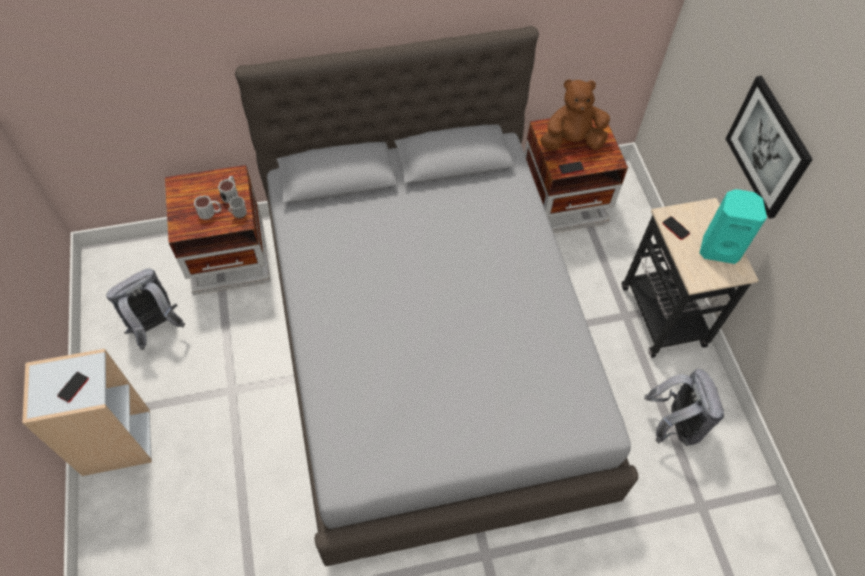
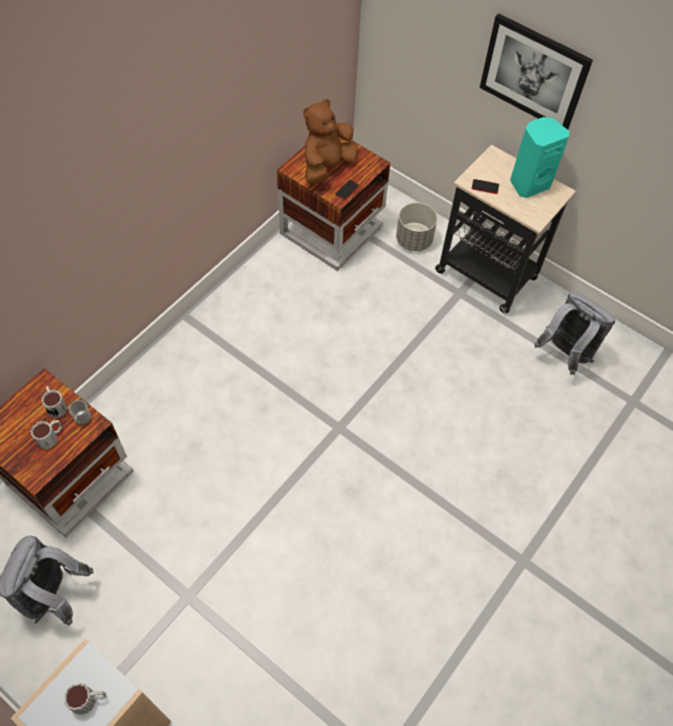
camera: 40 degrees left, 0 degrees up
phone [57,372,89,403] -> mug [64,683,106,715]
grey bed [235,26,638,566] -> none
none -> grey planter [396,202,437,251]

